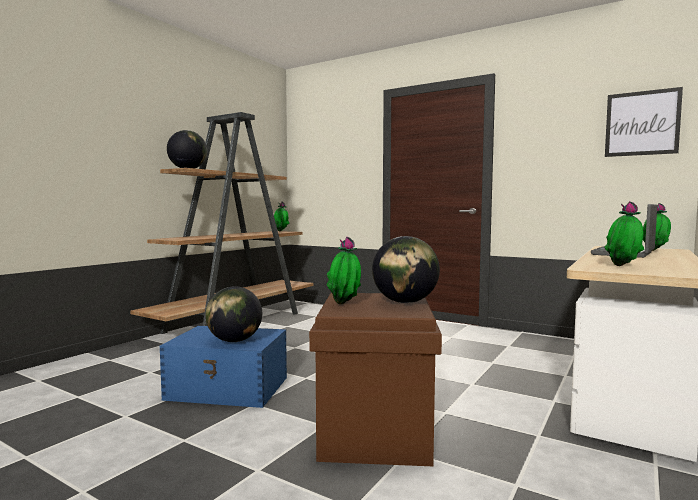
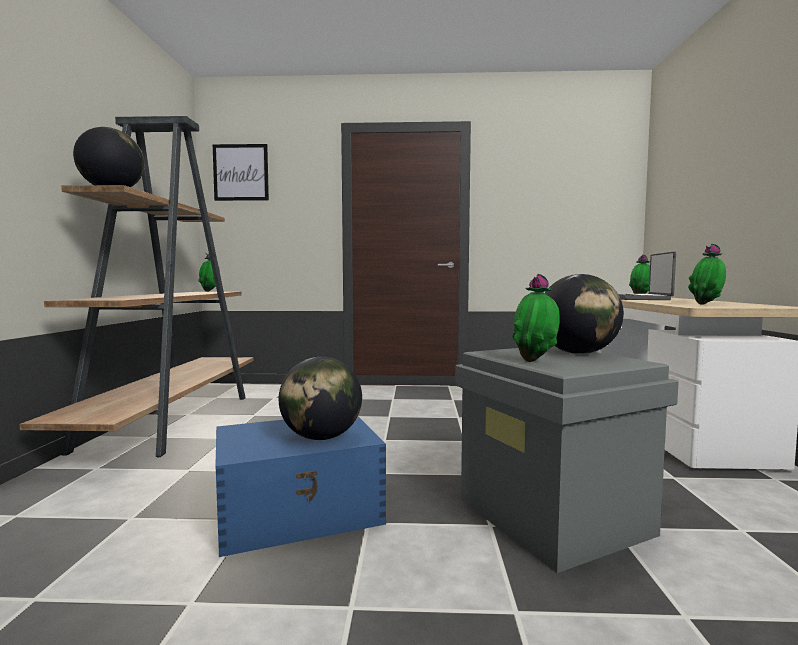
camera: 30 degrees left, 0 degrees up
brown storage box [309,293,442,466] -> grey storage box [455,346,678,573]
picture [605,87,683,157] -> picture moved to [213,144,269,201]

